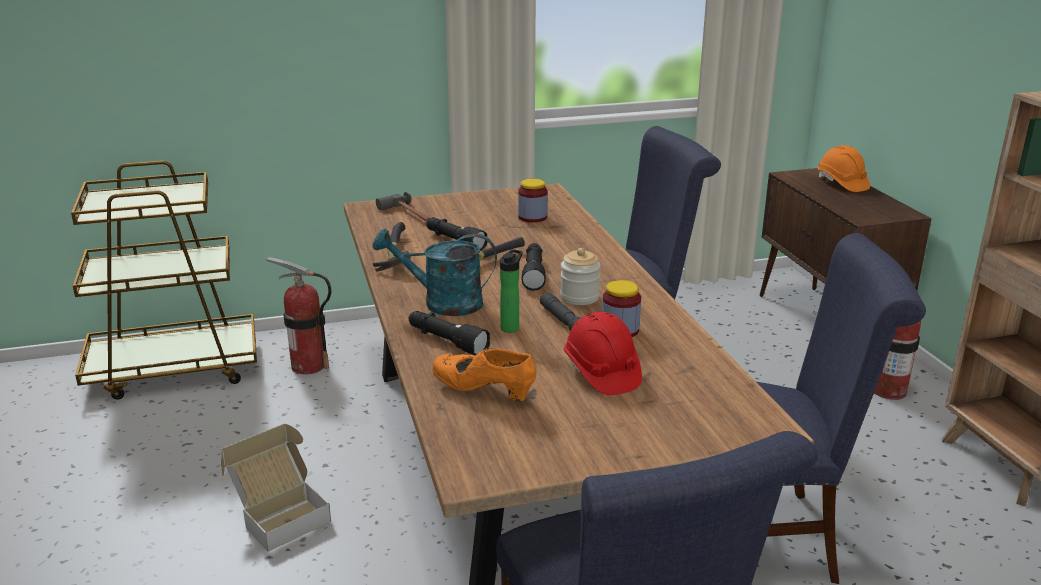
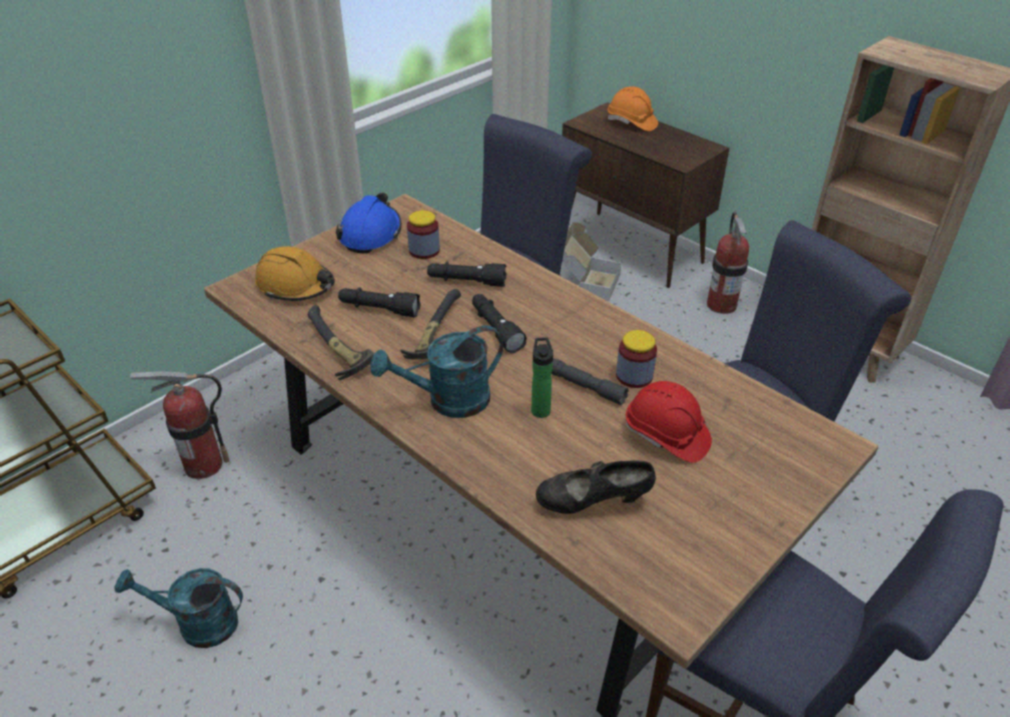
camera: 30 degrees left, 15 degrees up
cardboard box [221,424,331,552] -> cardboard box moved to [562,222,621,301]
hammer [376,192,430,222] -> orange hard hat [255,246,335,301]
black flashlight [409,311,490,355] -> black flashlight moved to [427,261,506,287]
orange shoe [432,348,536,401] -> black shoe [536,460,656,514]
jar [560,248,601,305] -> none
none -> turquoise watering can [114,568,243,648]
none -> blue hard hat [336,192,402,253]

